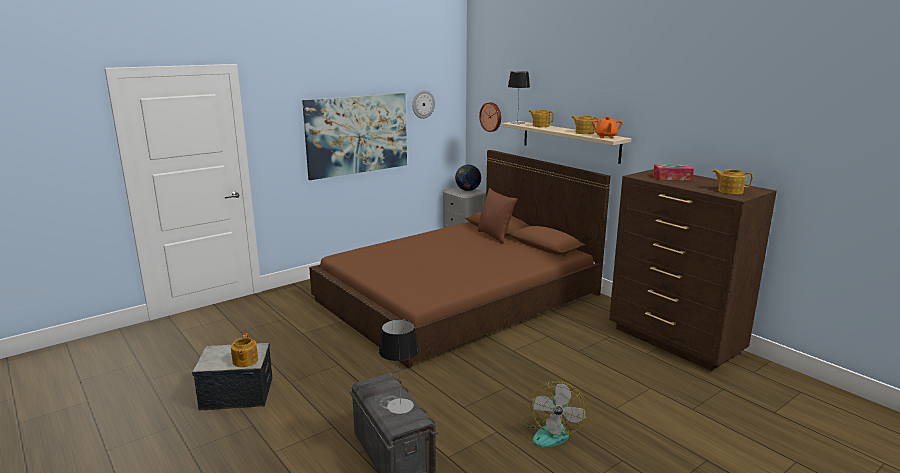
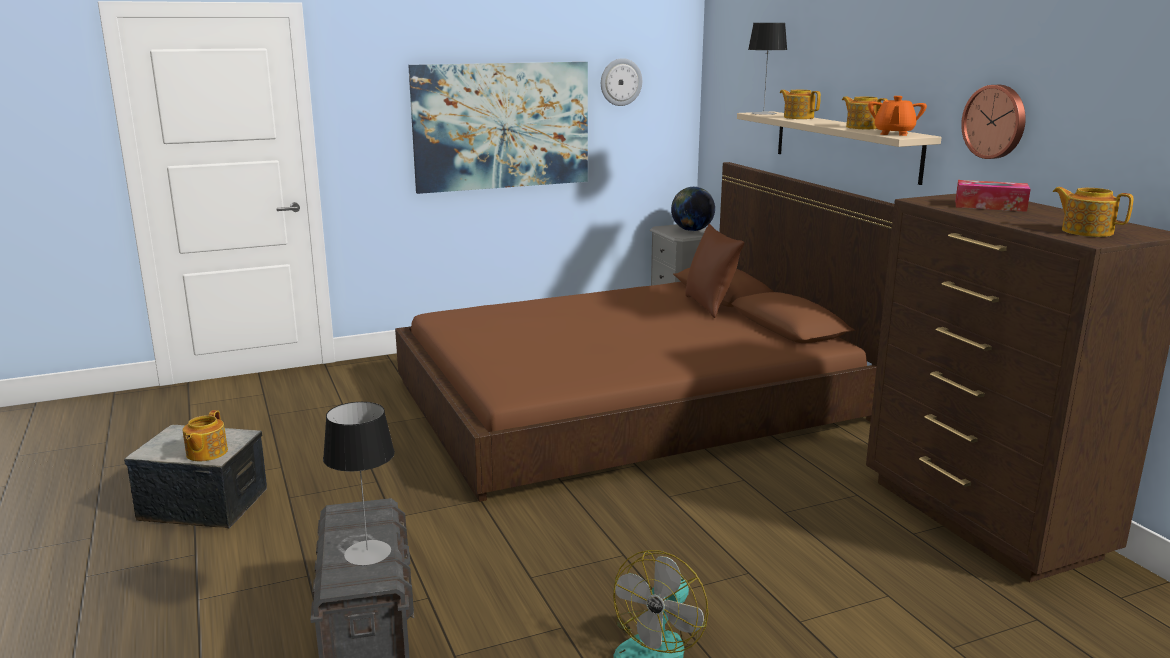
camera: 15 degrees right, 0 degrees up
wall clock [479,102,501,132] -> wall clock moved to [961,85,1026,159]

